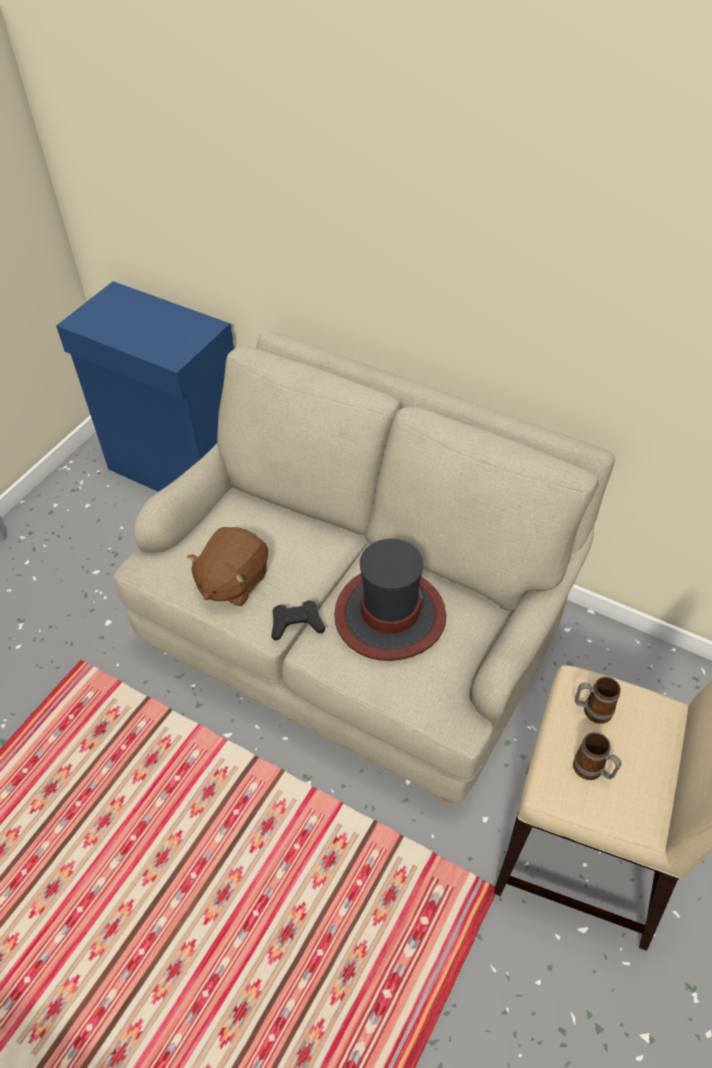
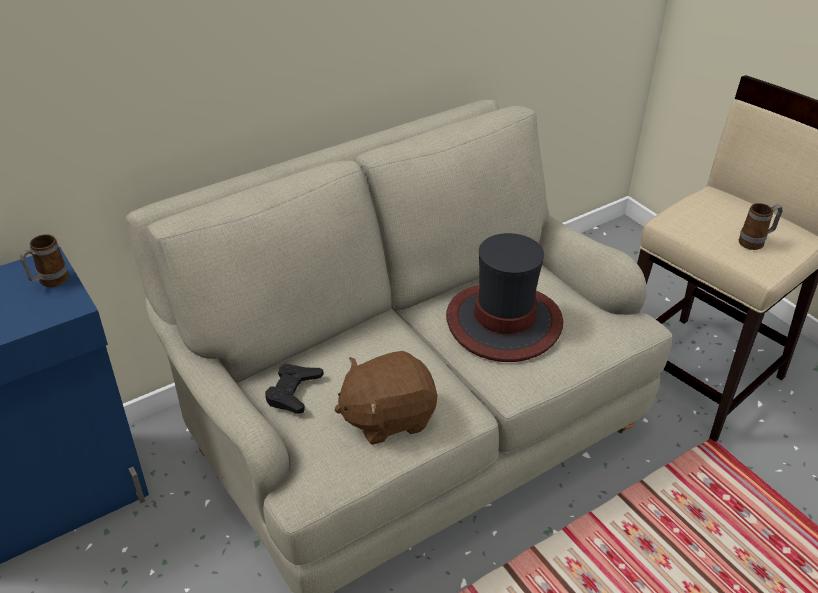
camera: 65 degrees left, 10 degrees down
brown plush toy [187,527,268,606] -> brown plush toy turned 105 degrees clockwise [334,351,437,445]
black game controller [271,600,325,641] -> black game controller moved to [265,364,324,414]
mug [575,677,621,724] -> mug moved to [20,234,69,287]

